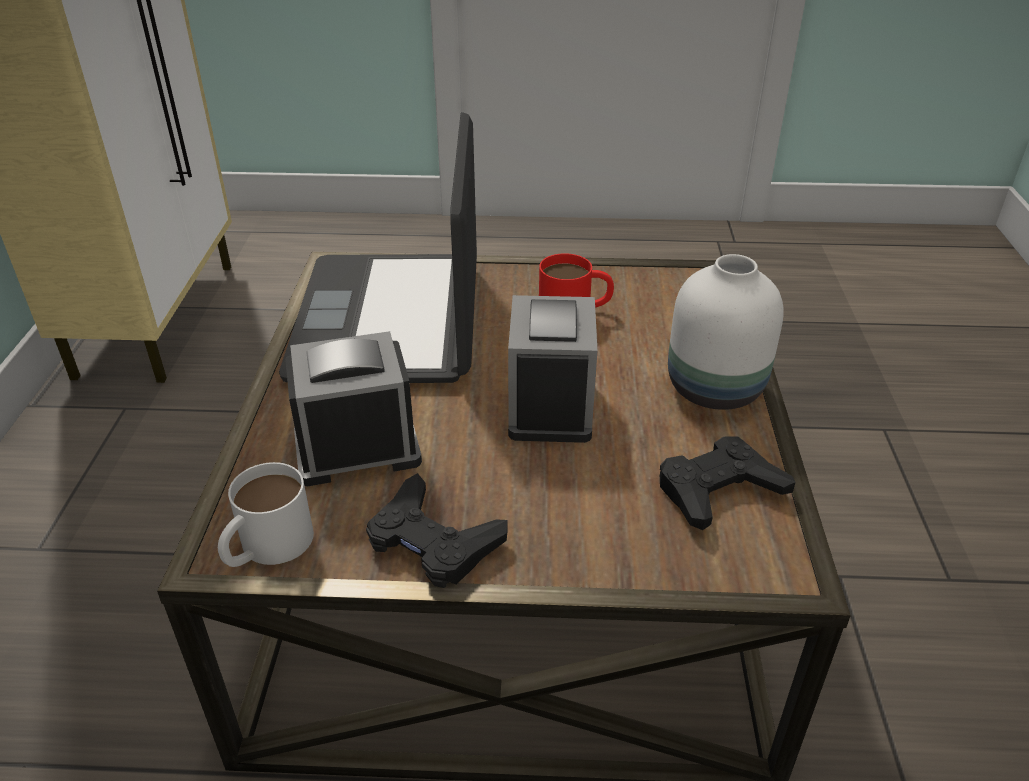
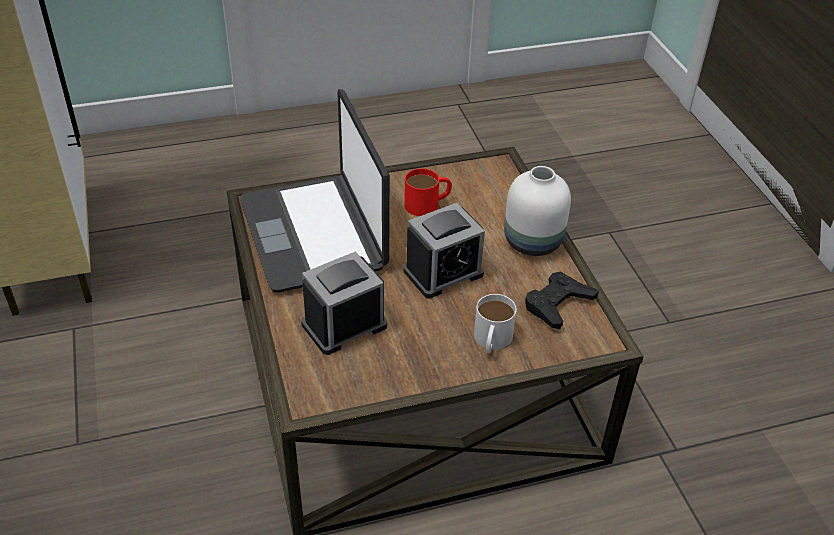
camera: 20 degrees left, 5 degrees up
white mug [218,462,314,567] -> white mug moved to [474,294,517,353]
black game controller [366,473,508,588] -> none
alarm clock [508,295,597,443] -> alarm clock turned 105 degrees counterclockwise [403,203,485,298]

